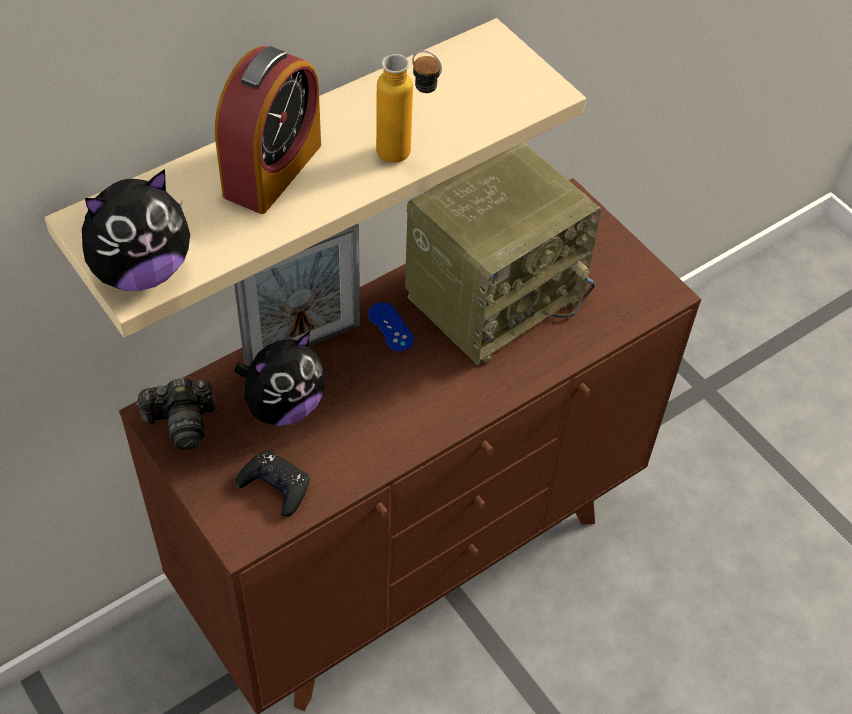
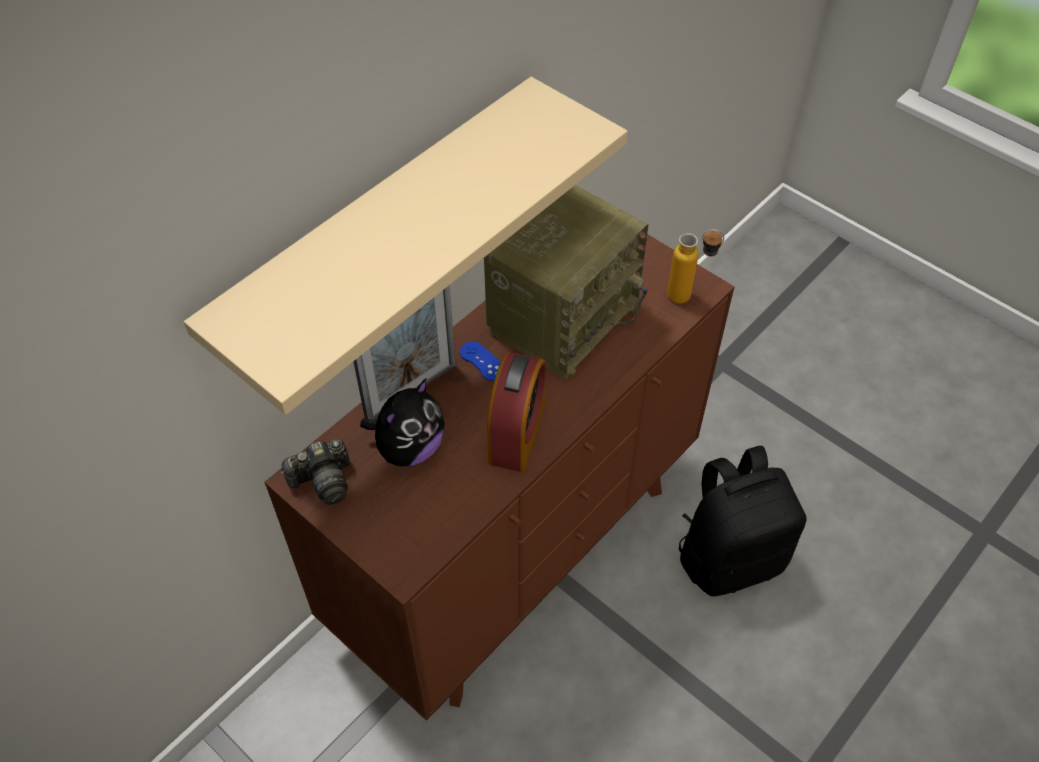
camera: 10 degrees left, 0 degrees up
plush toy [82,169,190,291] -> none
alarm clock [215,46,321,214] -> alarm clock moved to [487,352,546,472]
black game controller [236,451,310,517] -> none
bottle [376,50,442,163] -> bottle moved to [667,229,724,304]
none -> black backpack [678,446,807,597]

